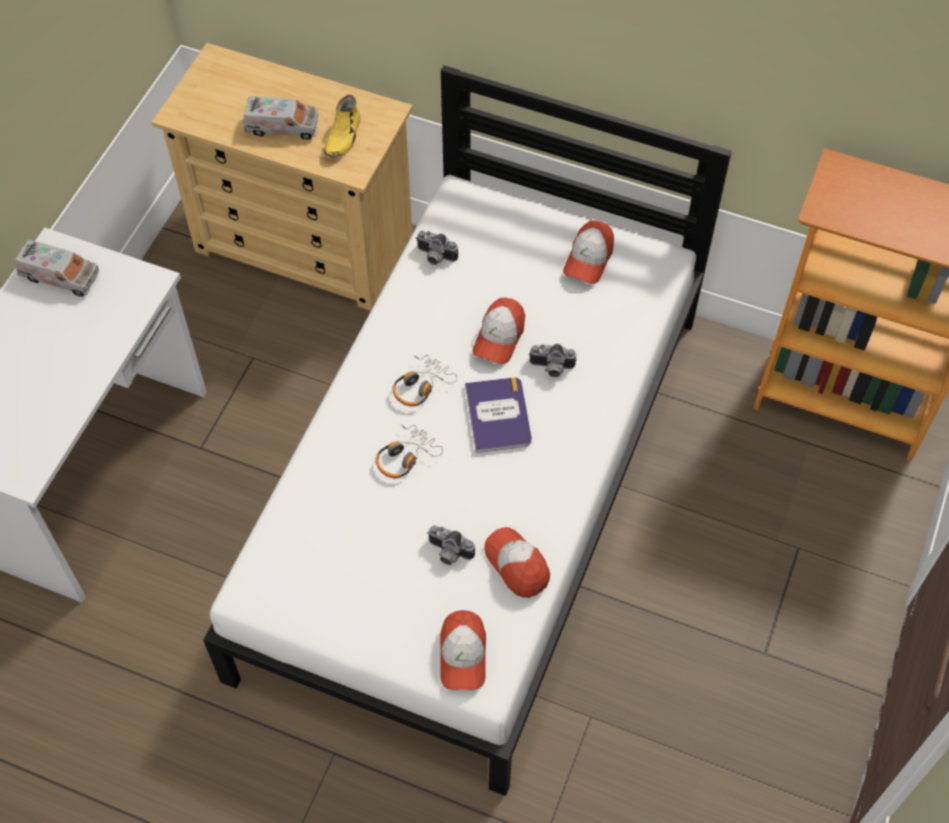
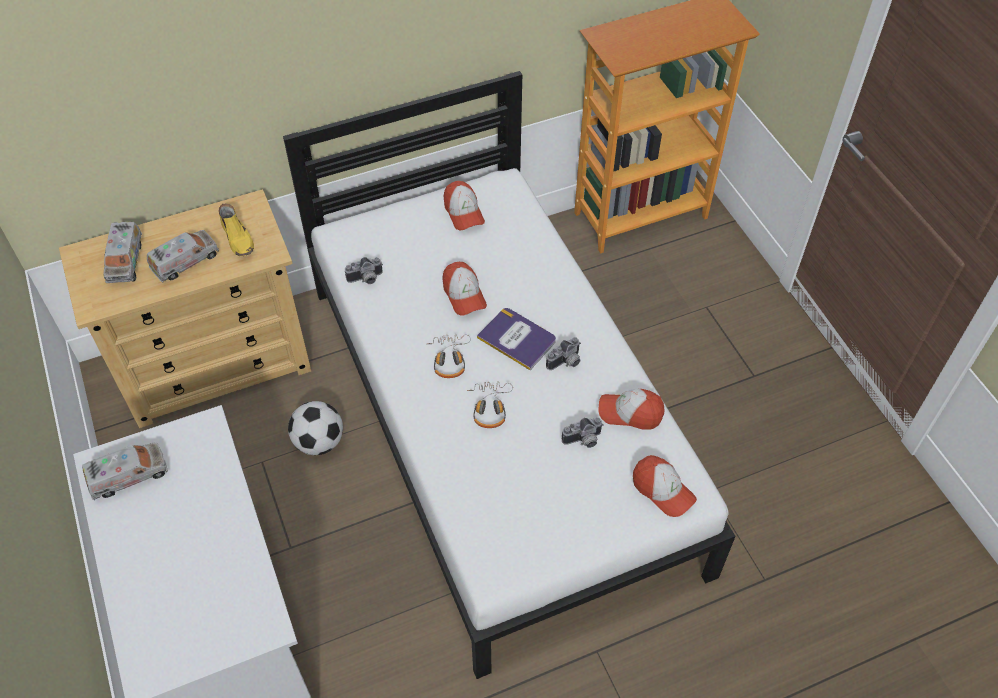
camera: 45 degrees left, 5 degrees down
camera [529,344,577,377] -> camera moved to [546,337,581,370]
none -> toy truck [103,222,142,283]
none -> football [288,401,343,455]

